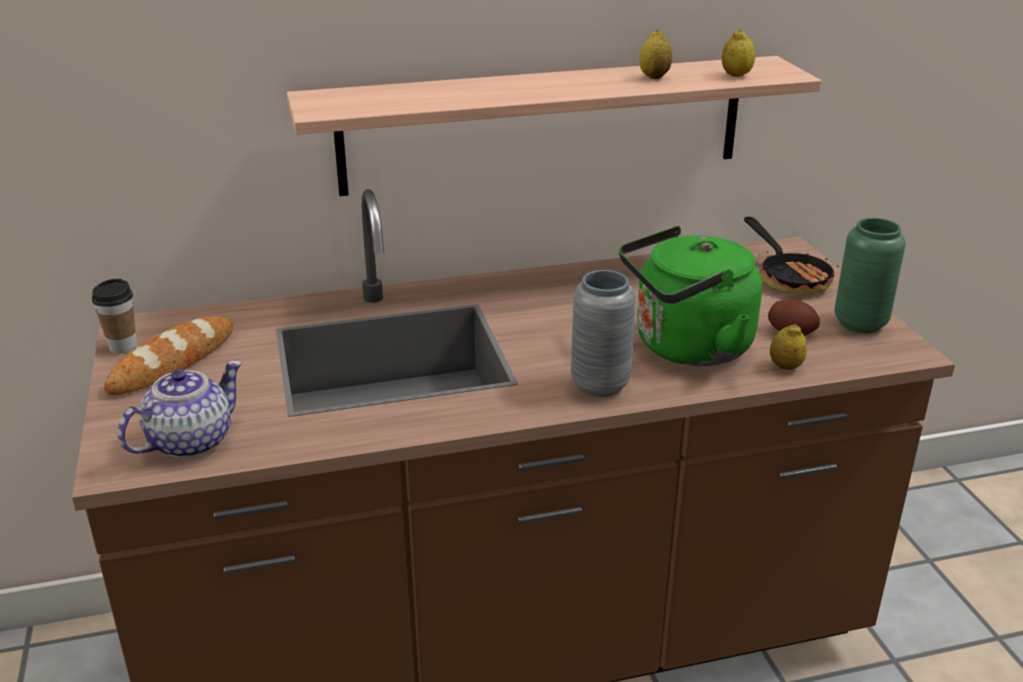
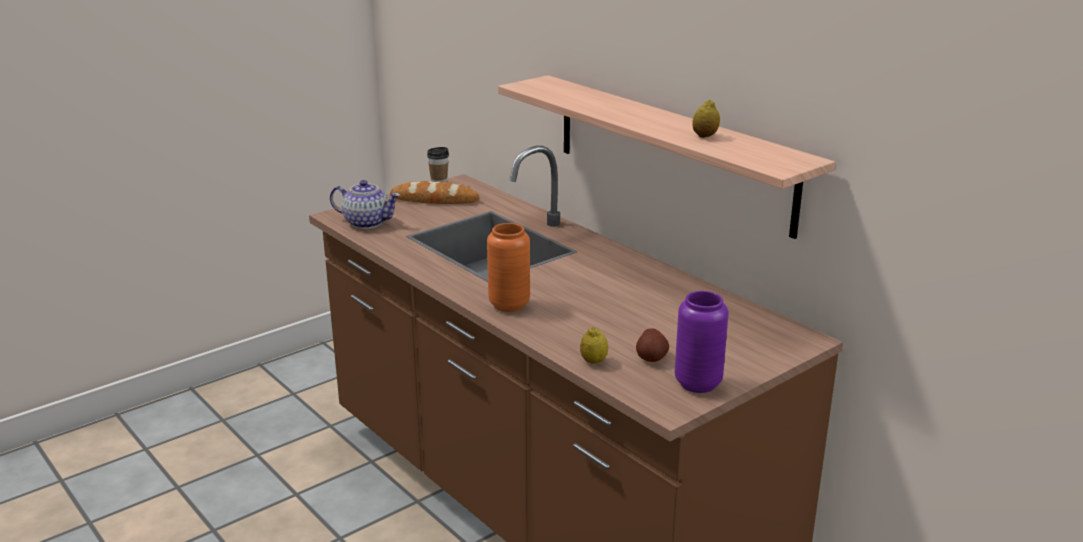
camera: 65 degrees right, 5 degrees down
grey vase [571,270,636,397] -> orange vase [487,223,530,312]
green kettle [619,226,762,366] -> none
lemon [722,30,755,77] -> none
frying pan [744,216,839,294] -> none
green vase [834,218,906,333] -> purple vase [674,291,729,393]

